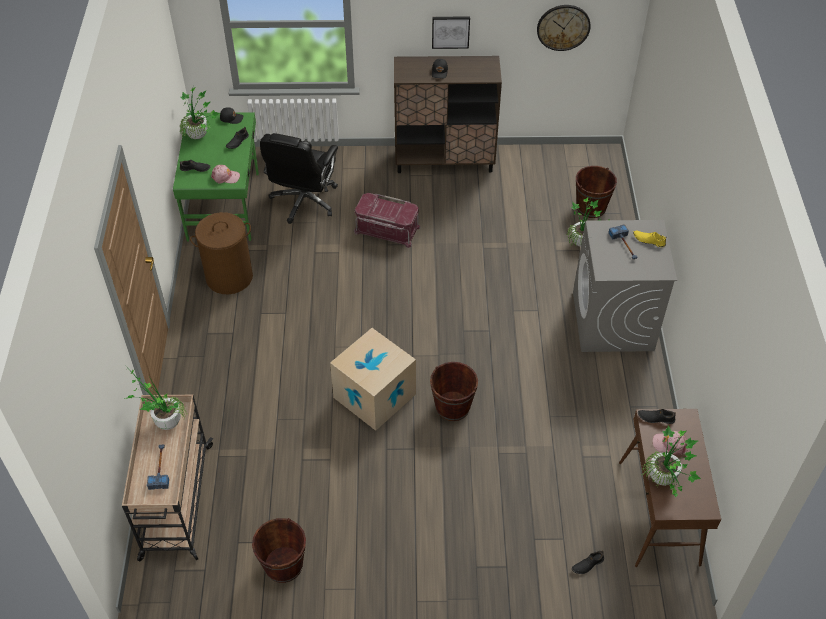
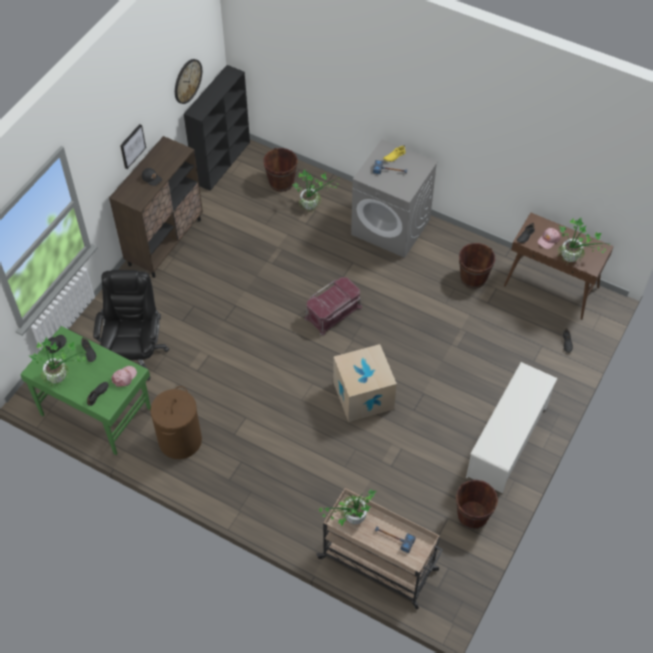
camera: 60 degrees left, 5 degrees up
black office chair [260,133,338,224] -> black office chair turned 135 degrees counterclockwise [93,270,170,381]
red storage box [354,193,421,248] -> red storage box moved to [305,277,362,335]
brown bucket [430,362,478,421] -> brown bucket moved to [459,243,495,288]
none -> black bookcase [184,65,250,191]
none -> white shoe rack [466,362,558,494]

